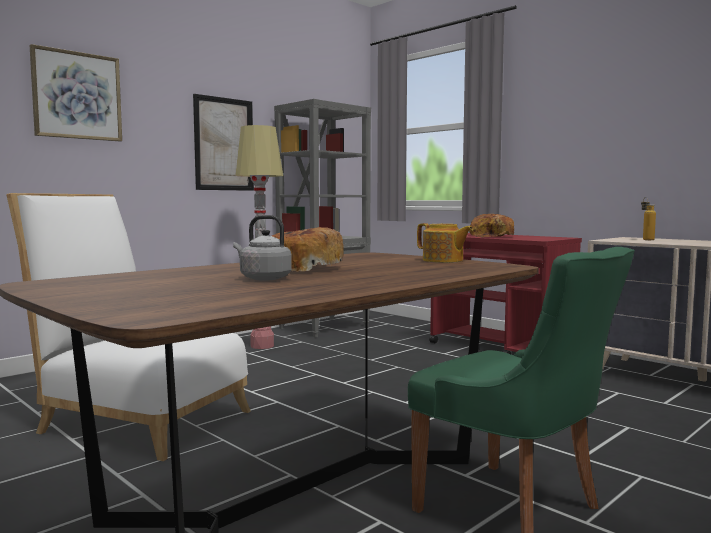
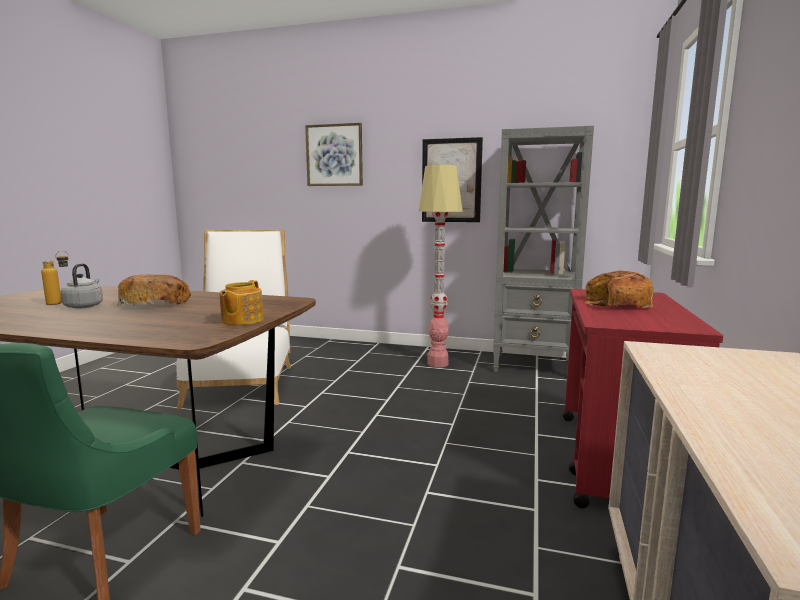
camera: 60 degrees right, 5 degrees up
bottle [641,197,656,240] -> bottle moved to [41,251,69,305]

